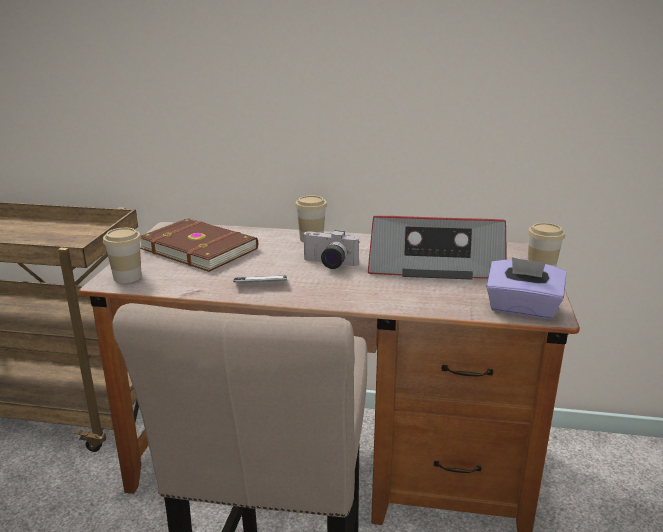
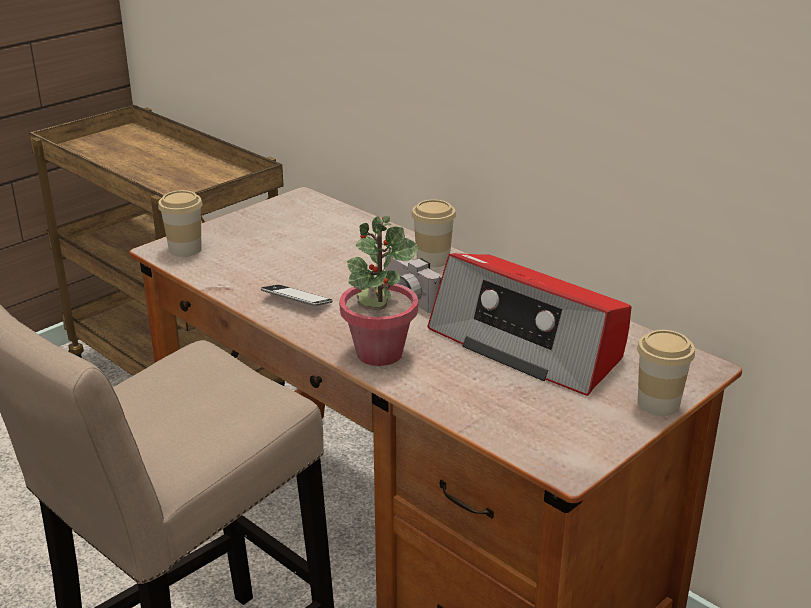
camera: 35 degrees right, 5 degrees up
brown book [140,218,258,272] -> none
purple tissue box [486,257,566,319] -> none
none -> potted plant [339,216,419,366]

